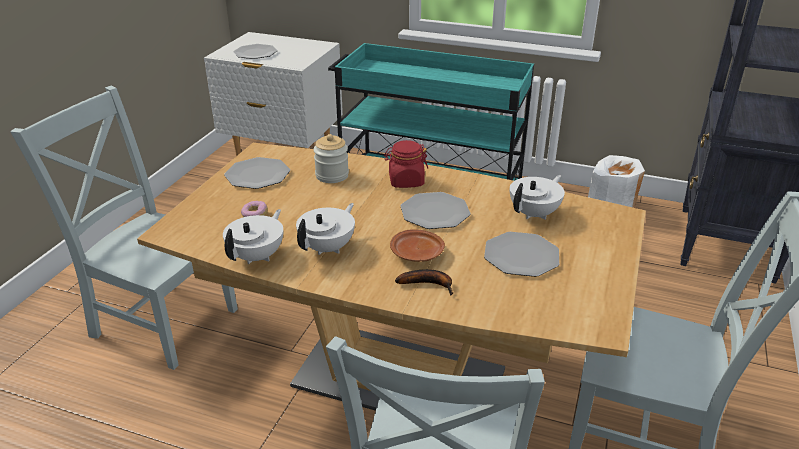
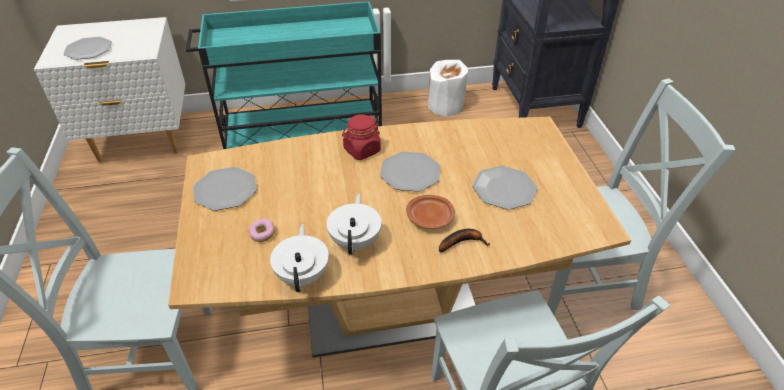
camera: 30 degrees left, 10 degrees up
jar [313,134,349,183] -> none
white teapot [510,175,565,220] -> none

